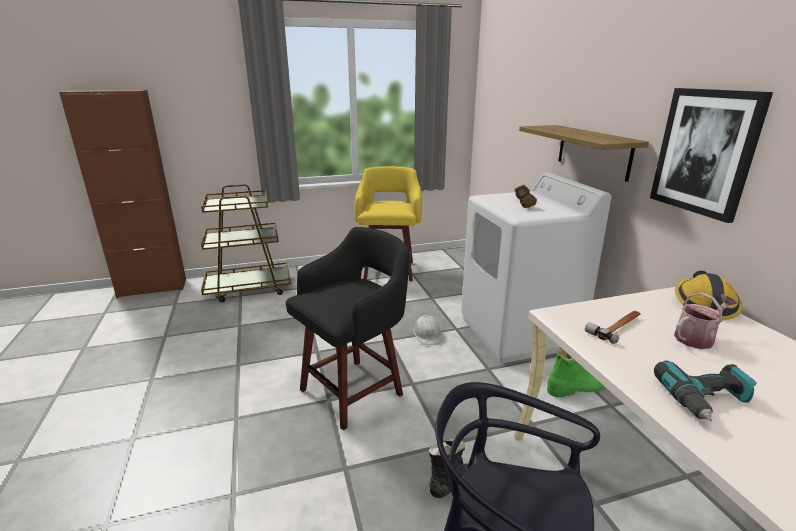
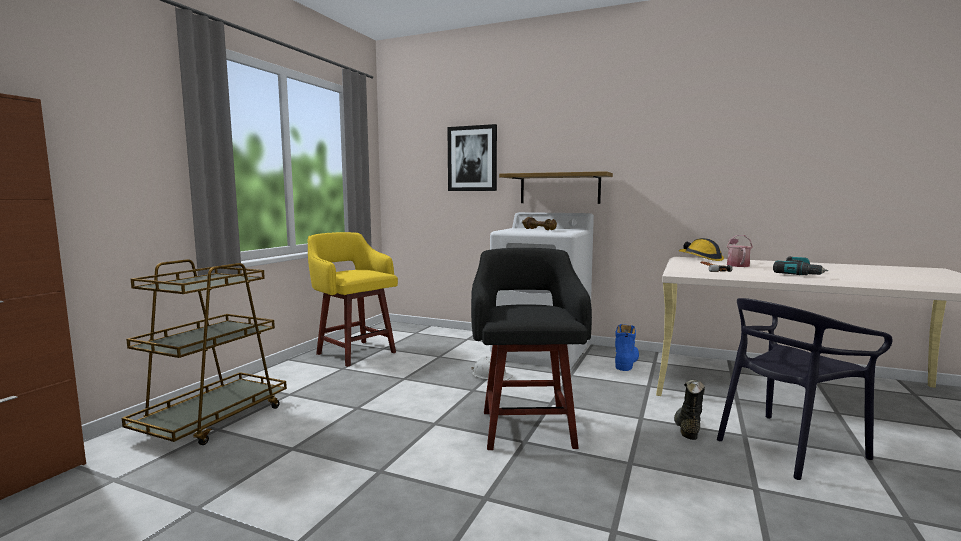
camera: 50 degrees left, 15 degrees down
green boot [547,347,606,398] -> blue boot [615,324,639,371]
picture [650,88,773,223] -> picture moved to [447,124,497,191]

